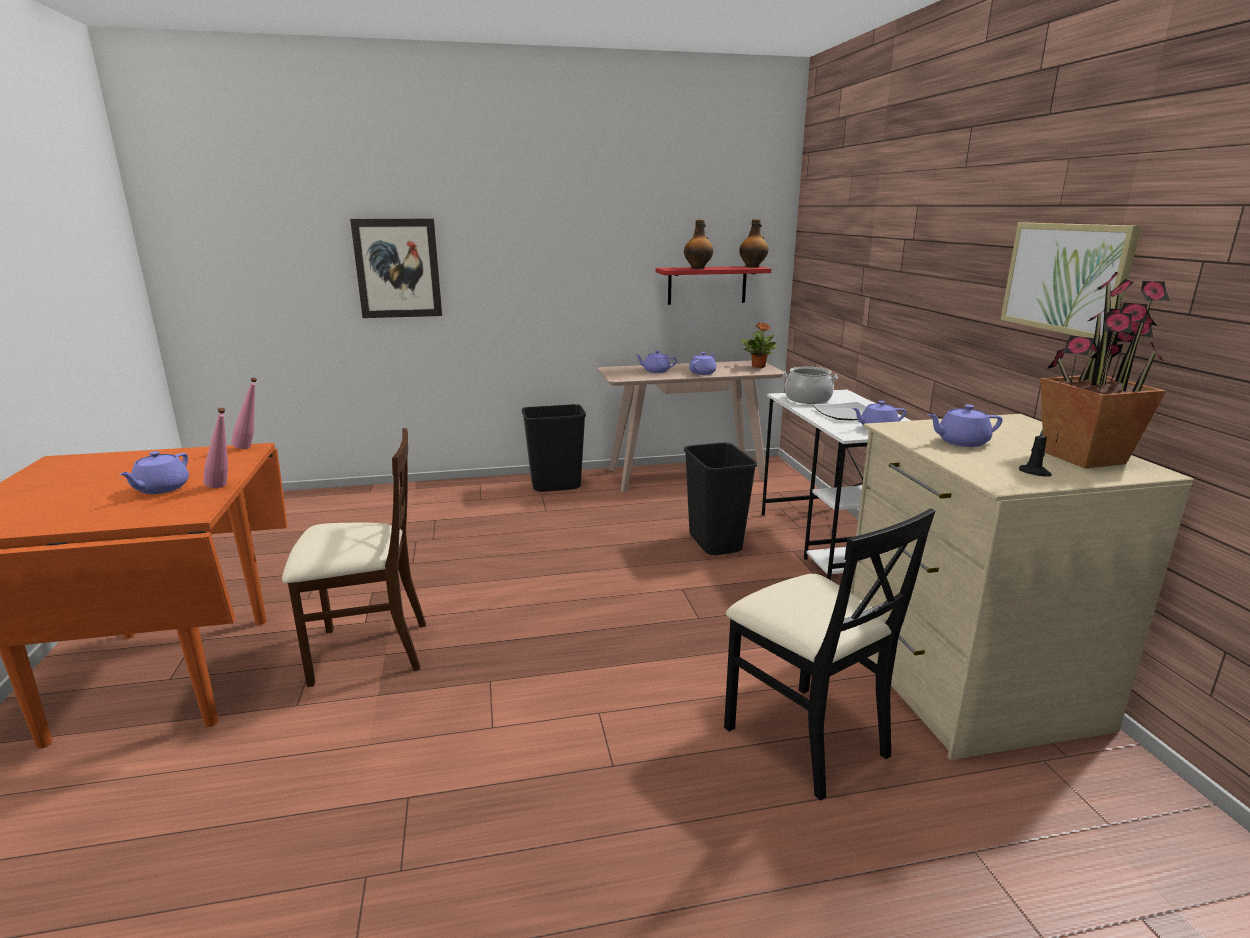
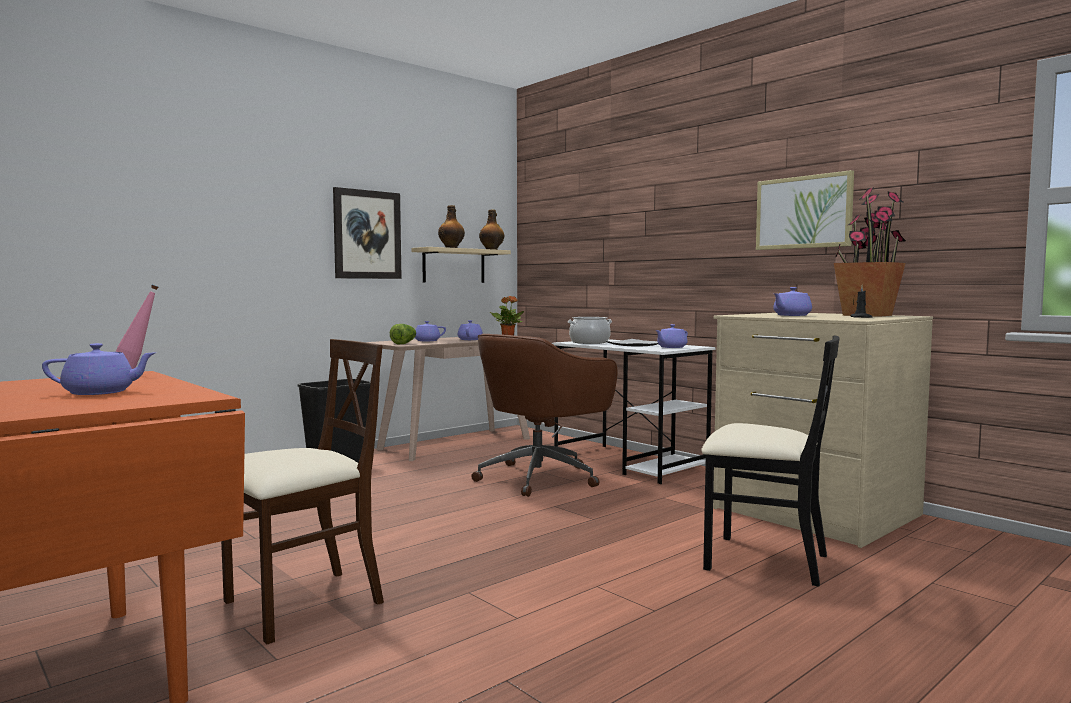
camera: 30 degrees left, 15 degrees down
purple teapot [119,451,189,494] -> purple teapot turned 90 degrees counterclockwise [42,343,157,395]
pink bottle [203,408,228,488] -> none
picture [350,219,442,318] -> picture moved to [333,187,402,279]
red shelf [655,266,771,305] -> beige shelf [412,247,511,283]
black trash can [684,443,757,555] -> brown office chair [471,334,617,497]
none -> lettuce [390,324,416,344]

